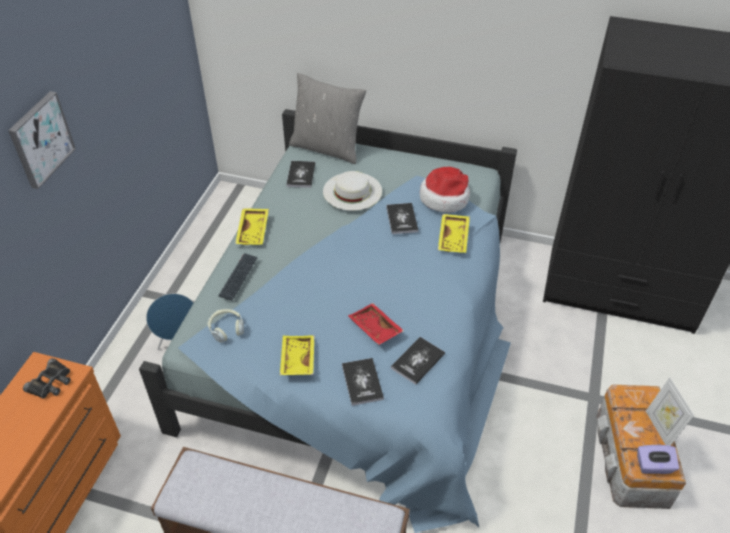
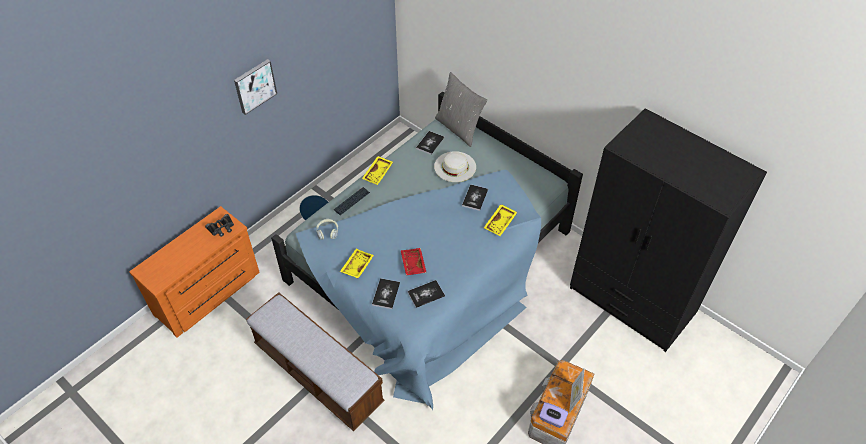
camera: 25 degrees right, 5 degrees up
hat [420,167,470,213] -> none

